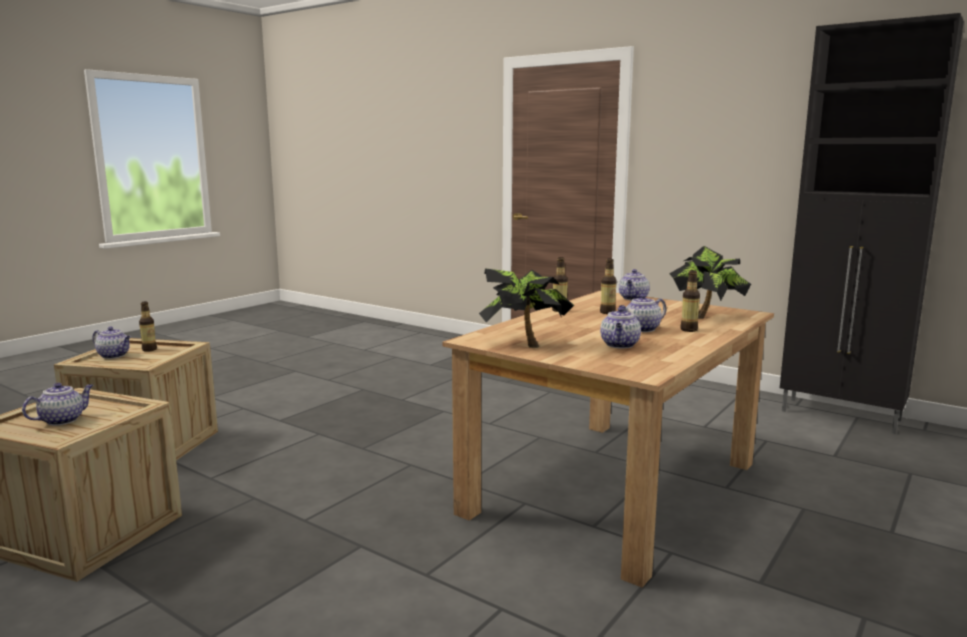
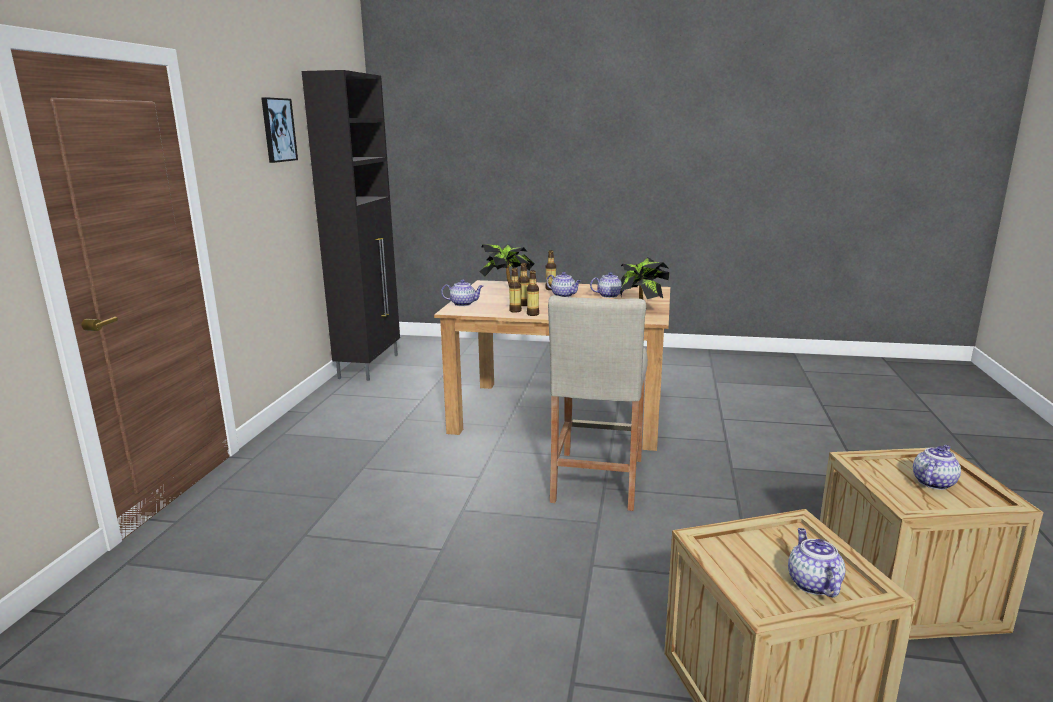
camera: 115 degrees left, 5 degrees up
teapot [22,383,93,426] -> teapot turned 120 degrees clockwise [913,445,961,490]
bottle [139,302,157,352] -> bottle moved to [509,268,522,313]
none -> picture [261,97,298,163]
none -> beige stool [548,295,648,511]

